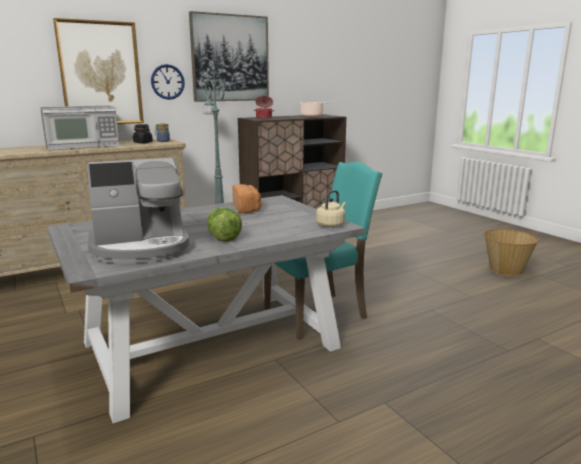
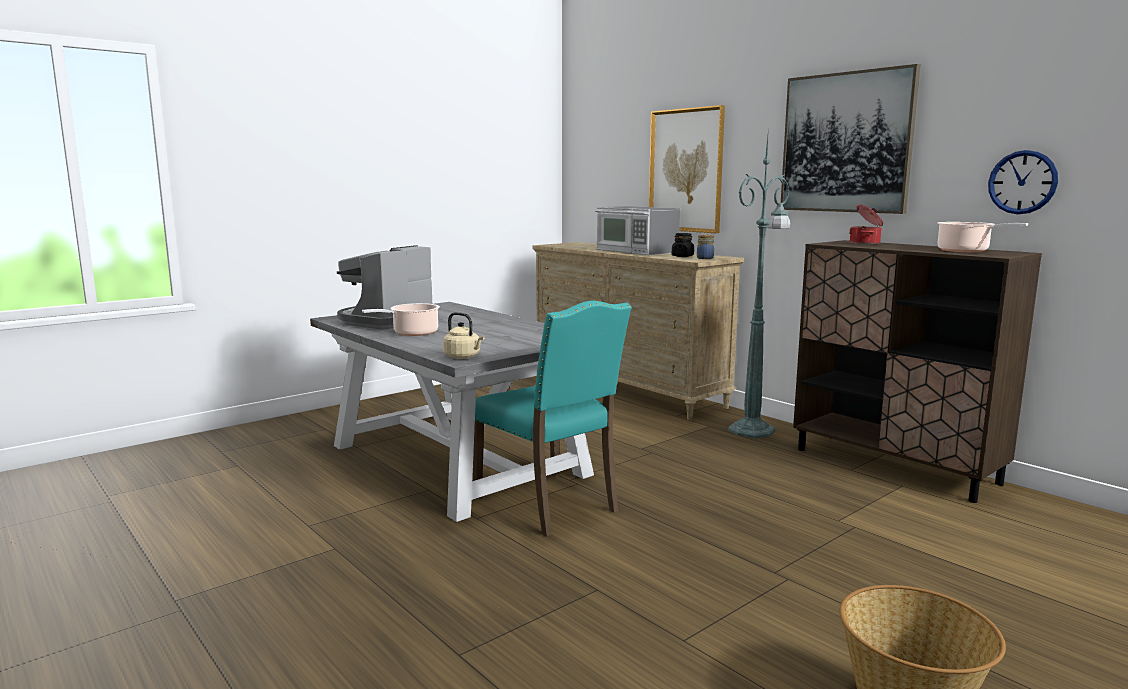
camera: 80 degrees right, 5 degrees down
coffee machine [87,158,189,264] -> coffee machine turned 60 degrees clockwise [337,245,432,329]
wall clock [151,64,185,100] -> wall clock moved to [988,150,1058,214]
lettuce [207,208,242,242] -> cooking pot [362,303,440,336]
bread [232,184,261,214] -> none

